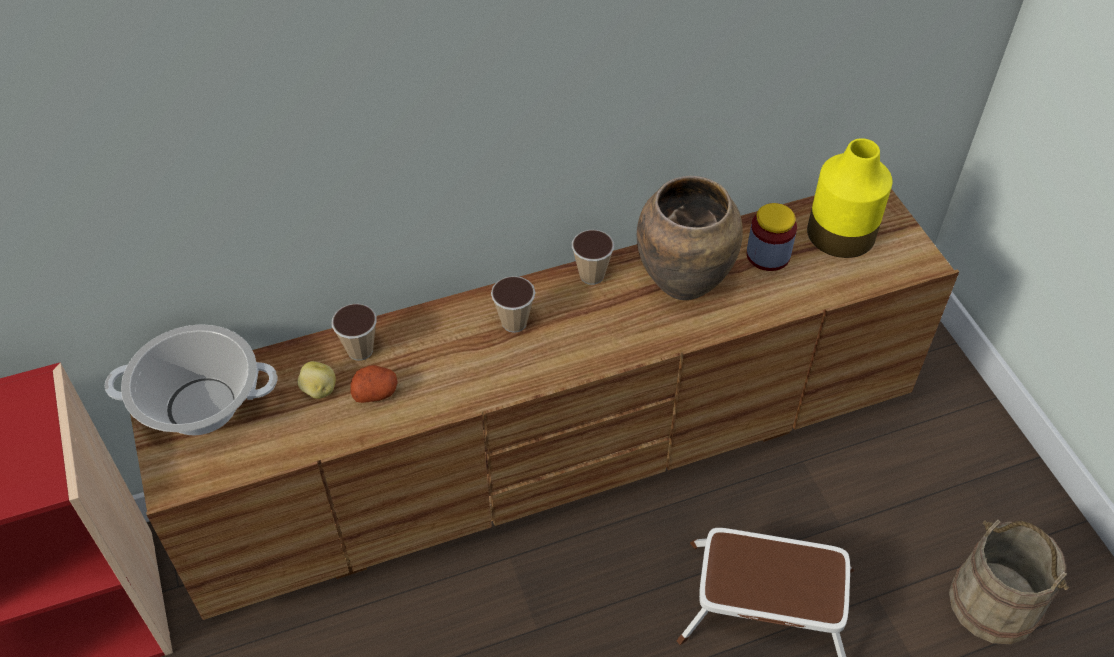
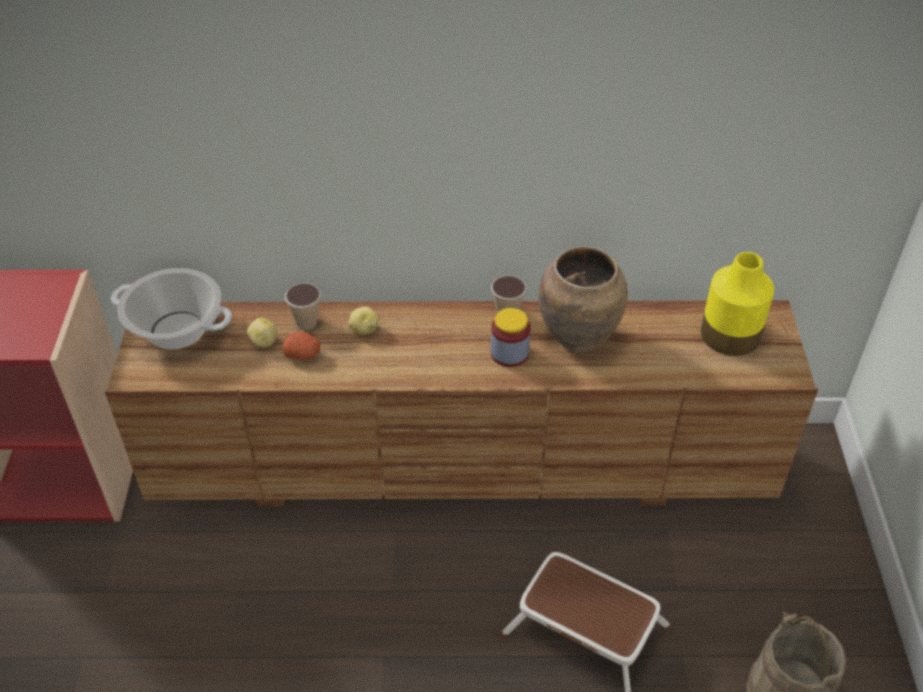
camera: 20 degrees right, 5 degrees down
cup [491,276,536,333] -> none
jar [746,203,797,271] -> jar moved to [491,308,531,367]
none -> potato [348,307,379,335]

